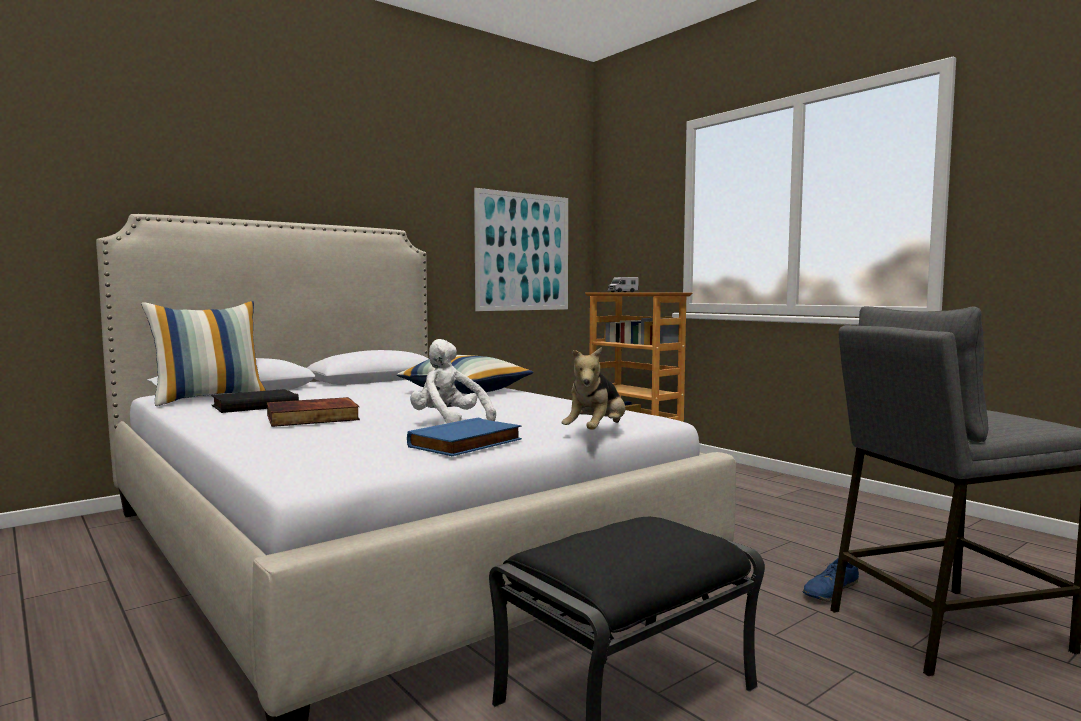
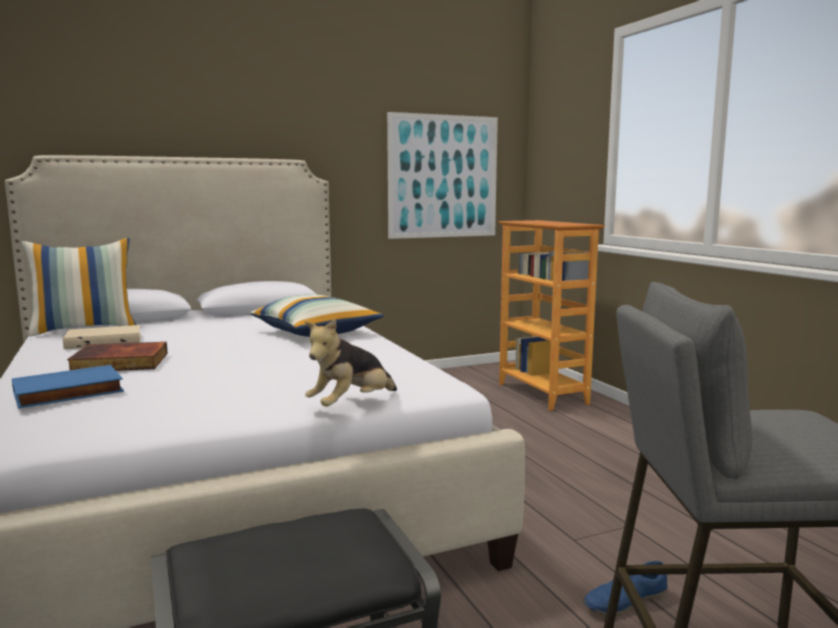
camera: 15 degrees right, 5 degrees up
black book [211,389,299,413] -> beige book [63,325,141,349]
blue book [407,418,522,456] -> blue book moved to [12,365,124,409]
white plush toy [410,339,496,424] -> none
toy truck [608,277,638,292] -> none

